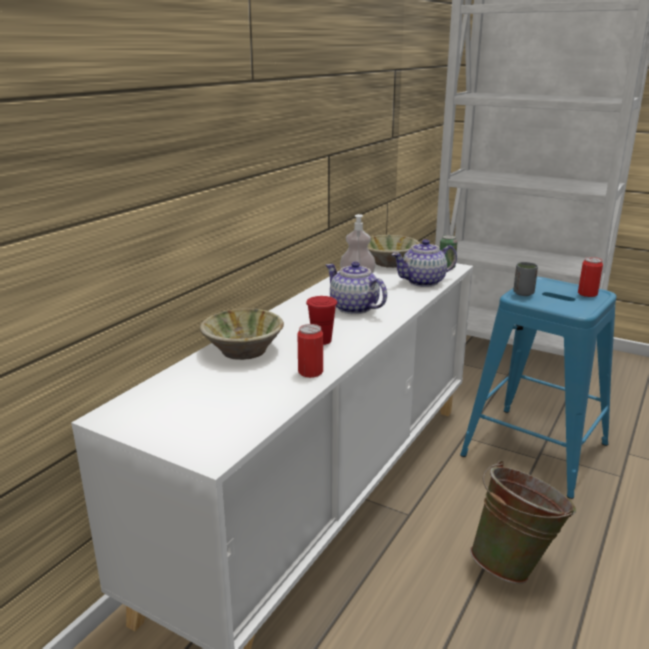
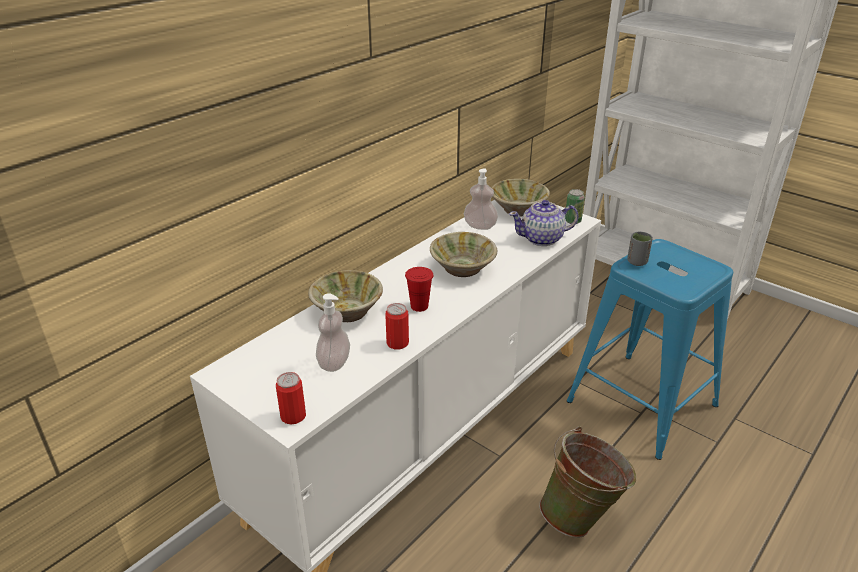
camera: 10 degrees right, 10 degrees up
teapot [326,262,387,314] -> beige bowl [430,232,497,277]
can [578,257,603,297] -> can moved to [276,372,306,424]
none -> soap dispenser [316,293,350,372]

